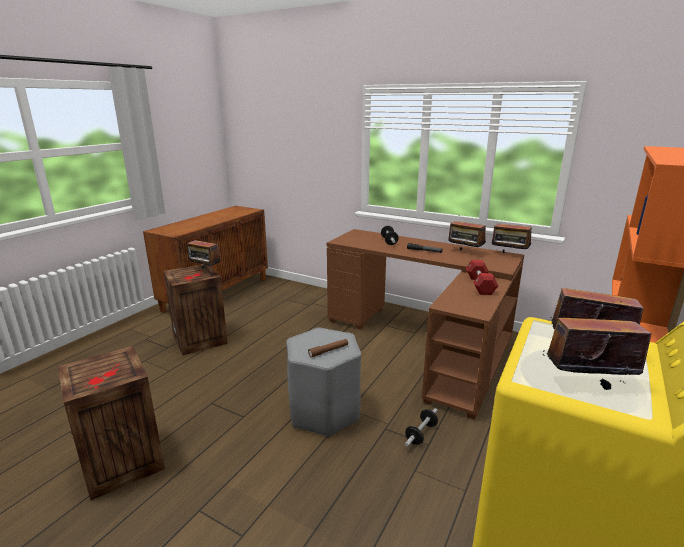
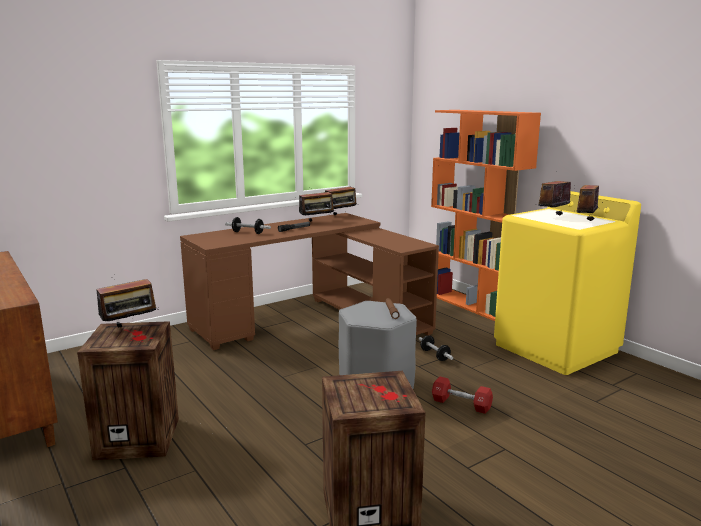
camera: 65 degrees left, 5 degrees down
red dumbbell [466,260,498,295] -> red dumbbell moved to [432,377,493,414]

